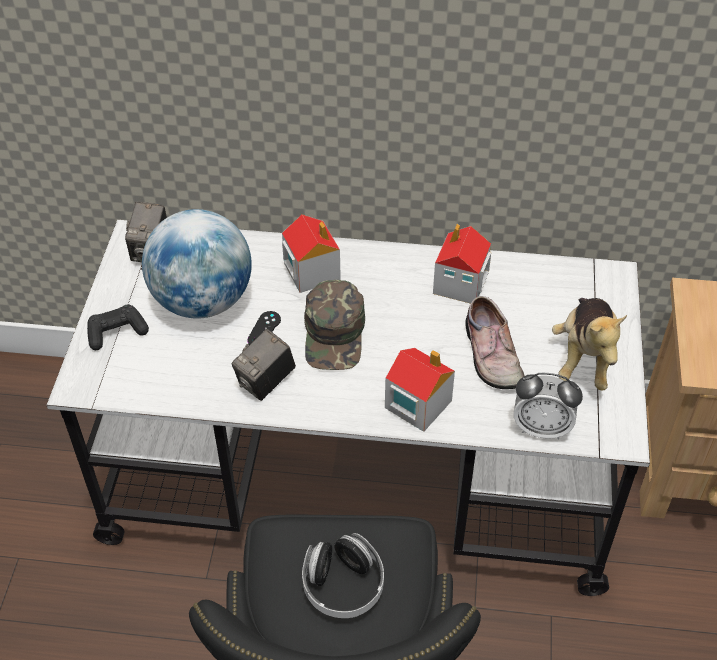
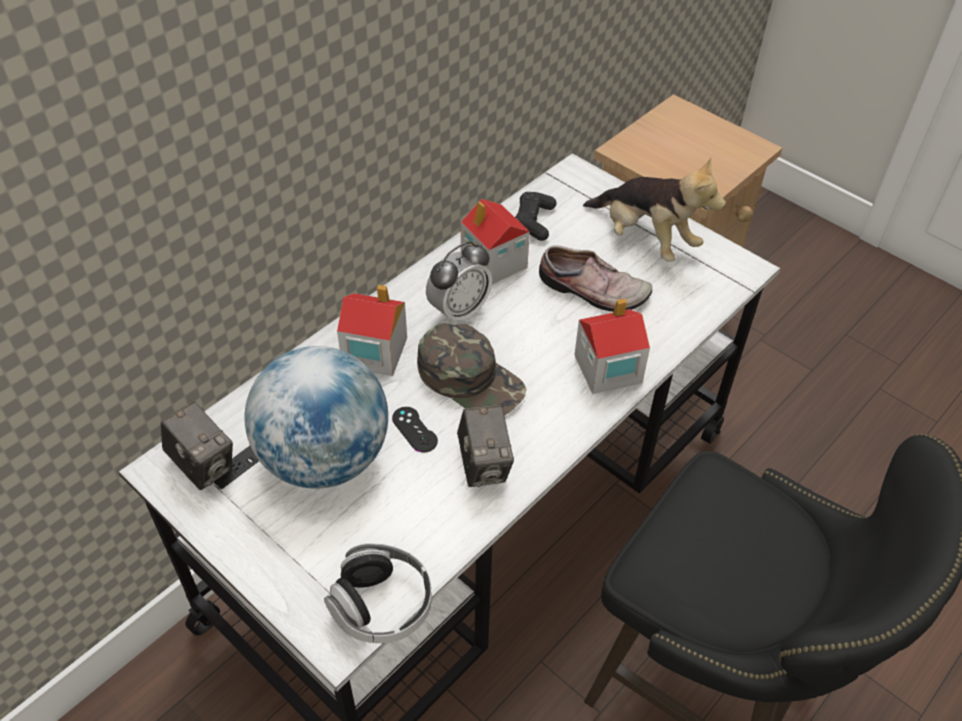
camera: 55 degrees left, 0 degrees up
black game controller [87,304,149,350] -> black game controller moved to [515,192,557,241]
headphones [302,533,384,618] -> headphones moved to [324,543,432,643]
alarm clock [514,373,583,440] -> alarm clock moved to [426,241,492,324]

